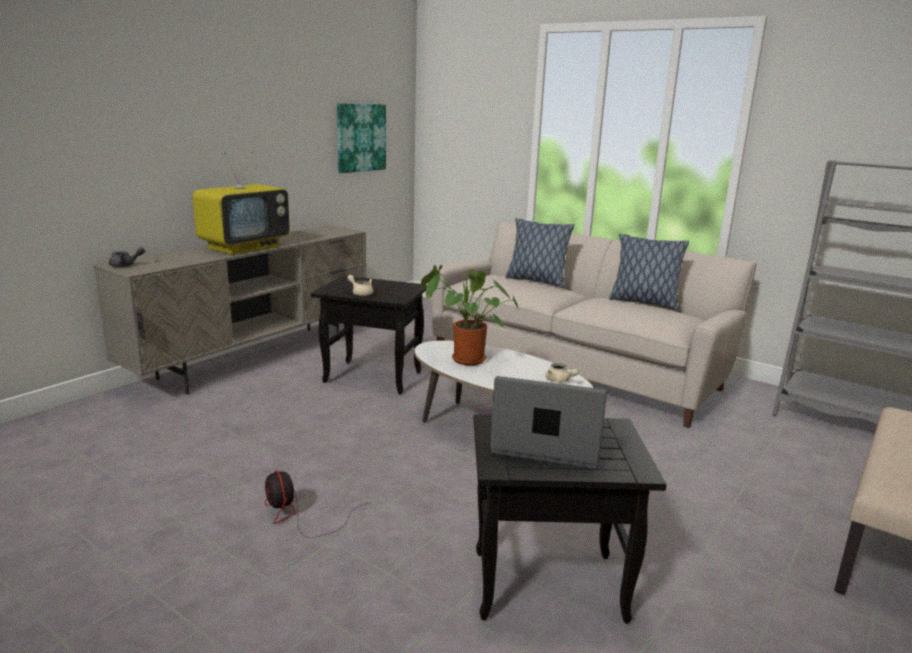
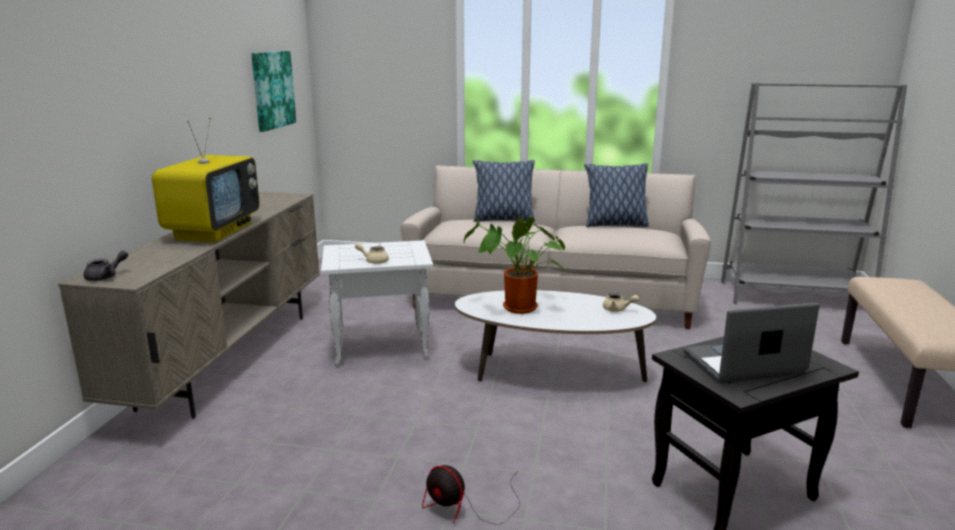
camera: 25 degrees left, 0 degrees up
black side table [311,275,427,395] -> white side table [321,240,433,367]

